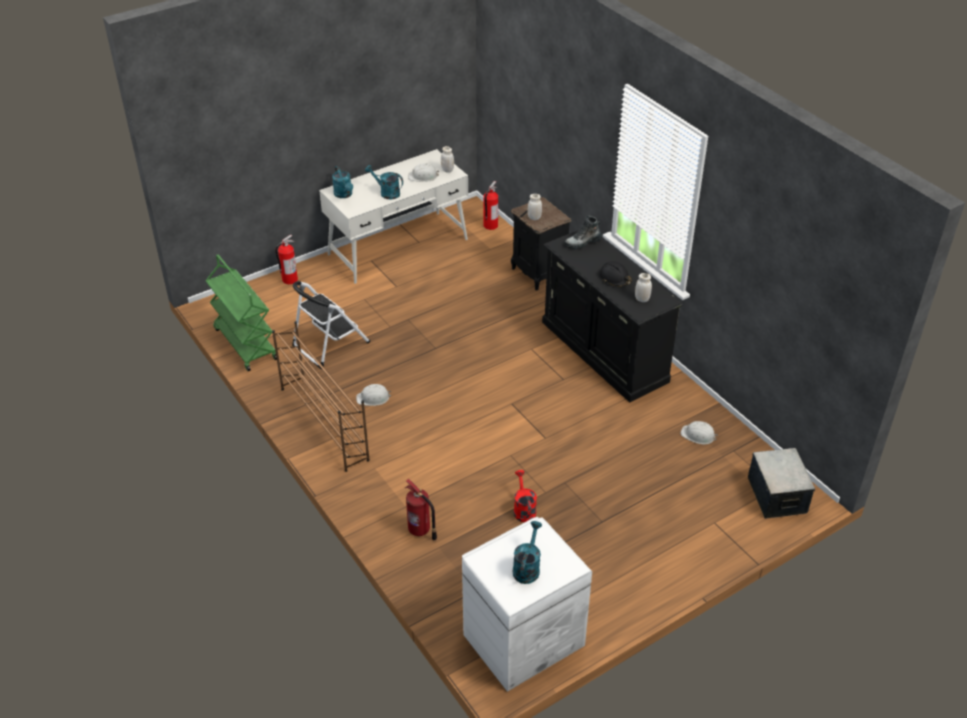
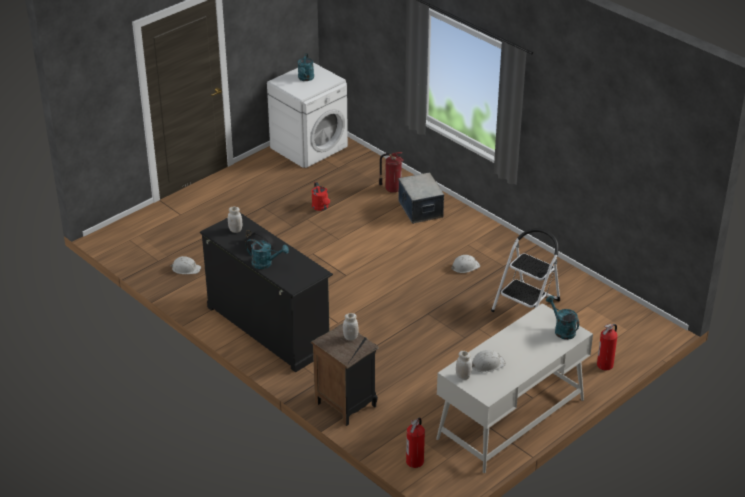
camera: 170 degrees right, 5 degrees down
green cart [205,255,277,371] -> none
brown shoe rack [272,321,370,472] -> none
turquoise watering can [365,165,403,199] -> turquoise watering can moved to [246,239,289,269]
boot [564,215,602,249] -> none
storage box [748,448,815,519] -> storage box moved to [398,173,444,224]

